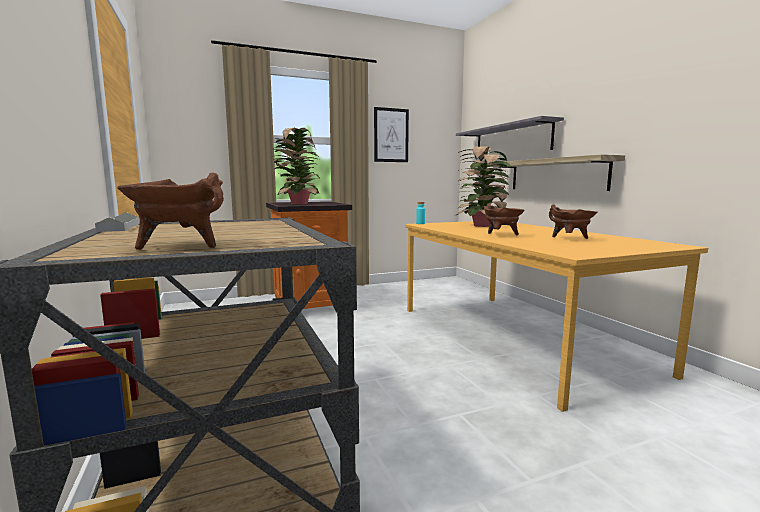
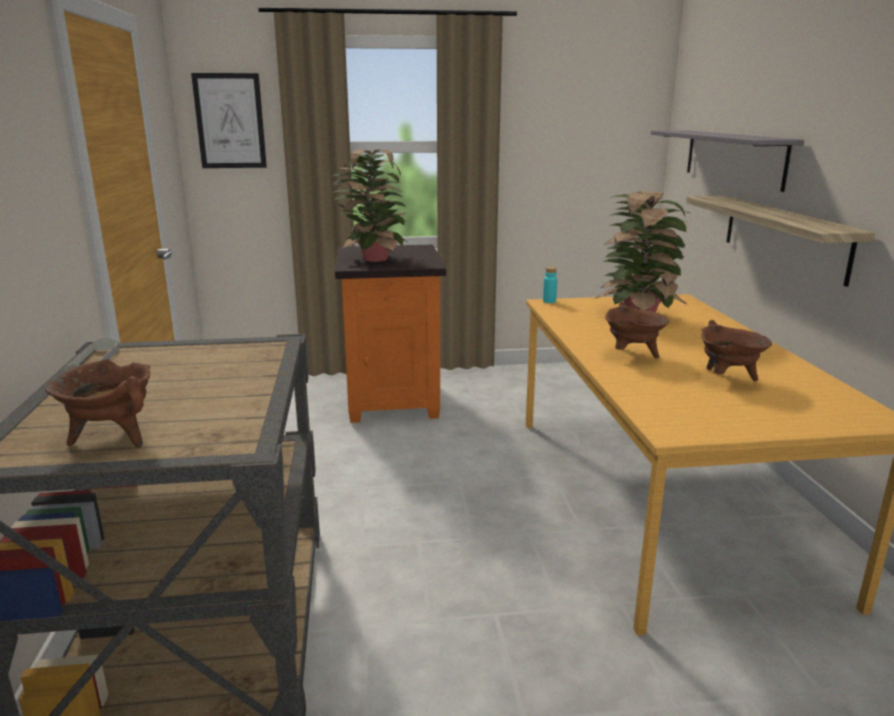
camera: 15 degrees right, 10 degrees up
picture [374,107,409,162] -> picture moved to [191,73,267,168]

